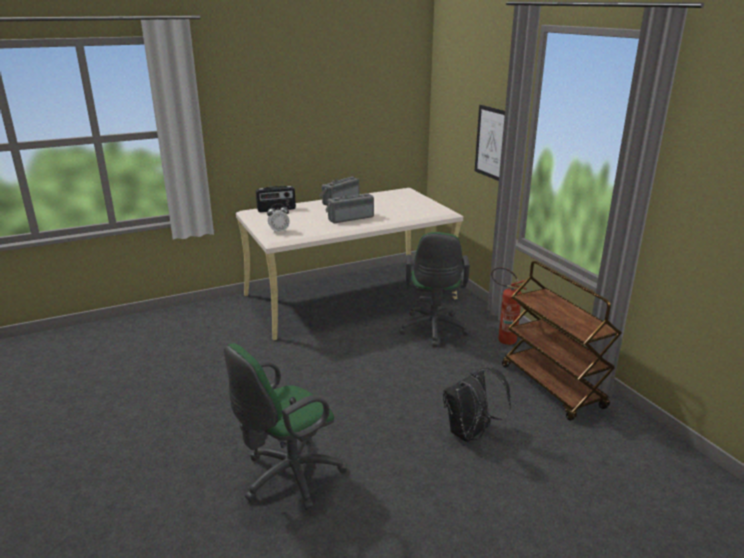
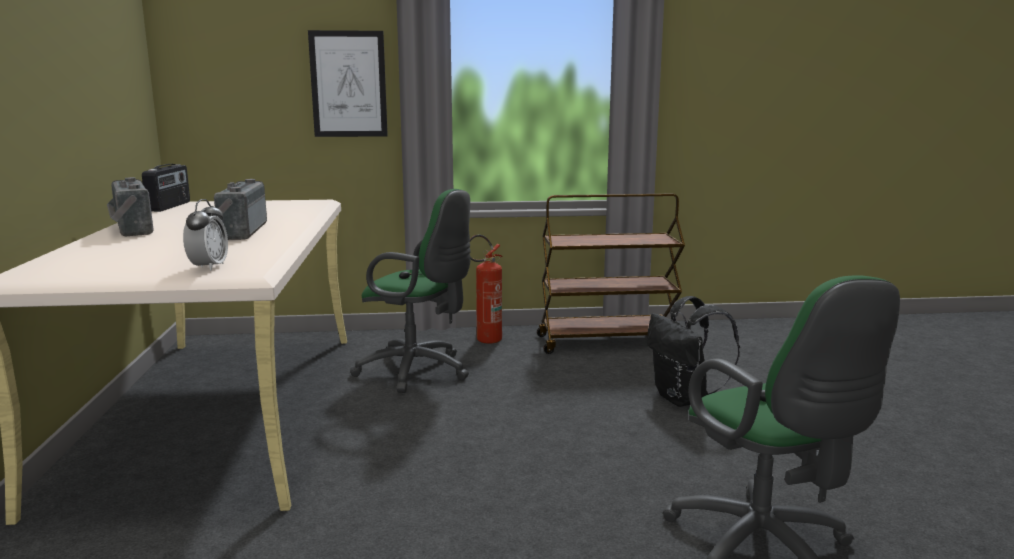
camera: 70 degrees left, 10 degrees down
radio [256,186,296,212] -> radio moved to [142,164,190,212]

